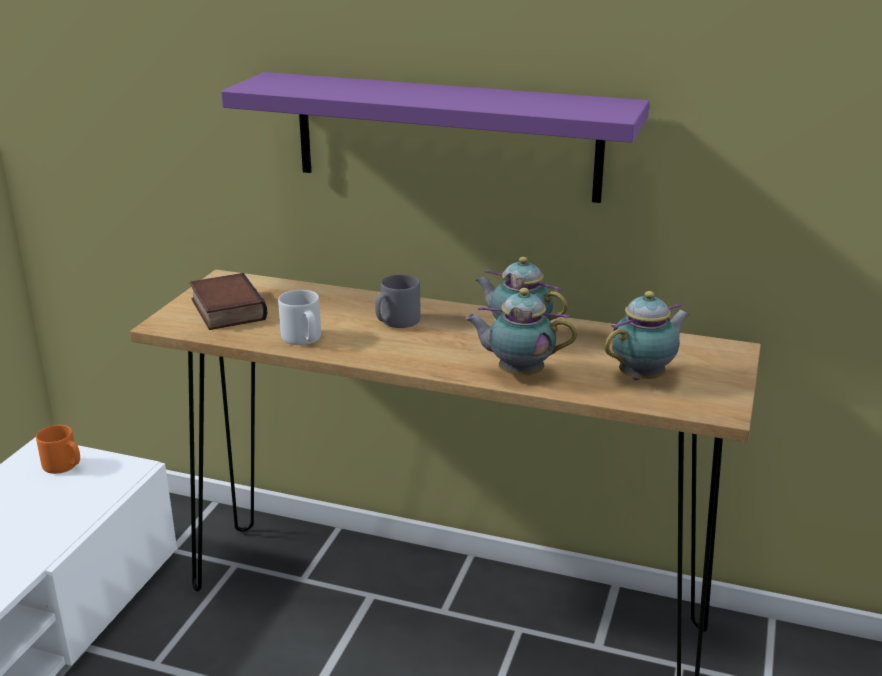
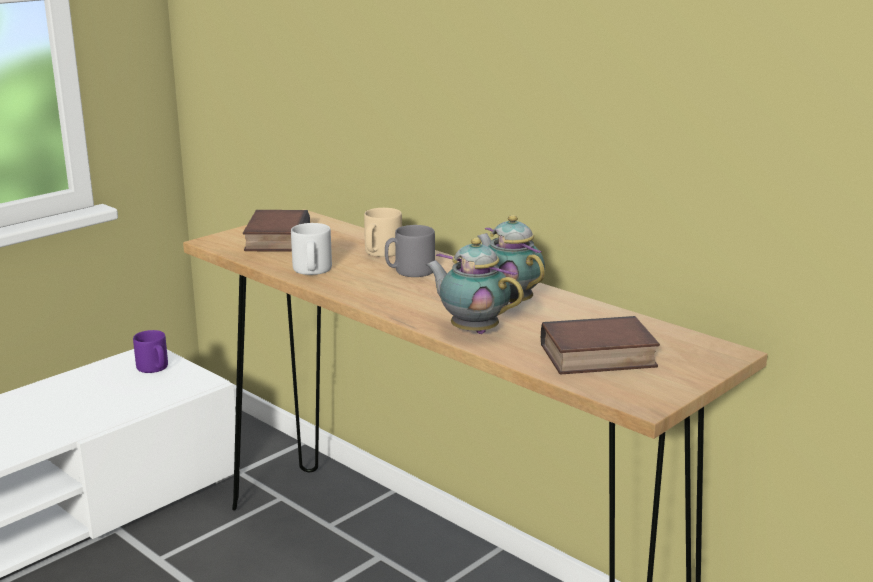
camera: 25 degrees right, 5 degrees down
orange mug [36,425,80,474] -> purple mug [133,330,168,373]
purple shelf [221,72,650,203] -> none
teapot [604,291,690,380] -> book [541,316,660,375]
none -> beige mug [364,208,402,257]

